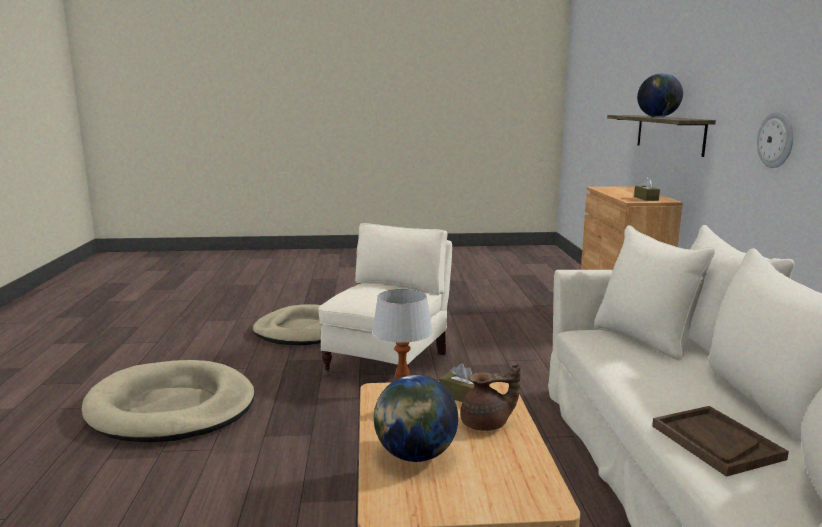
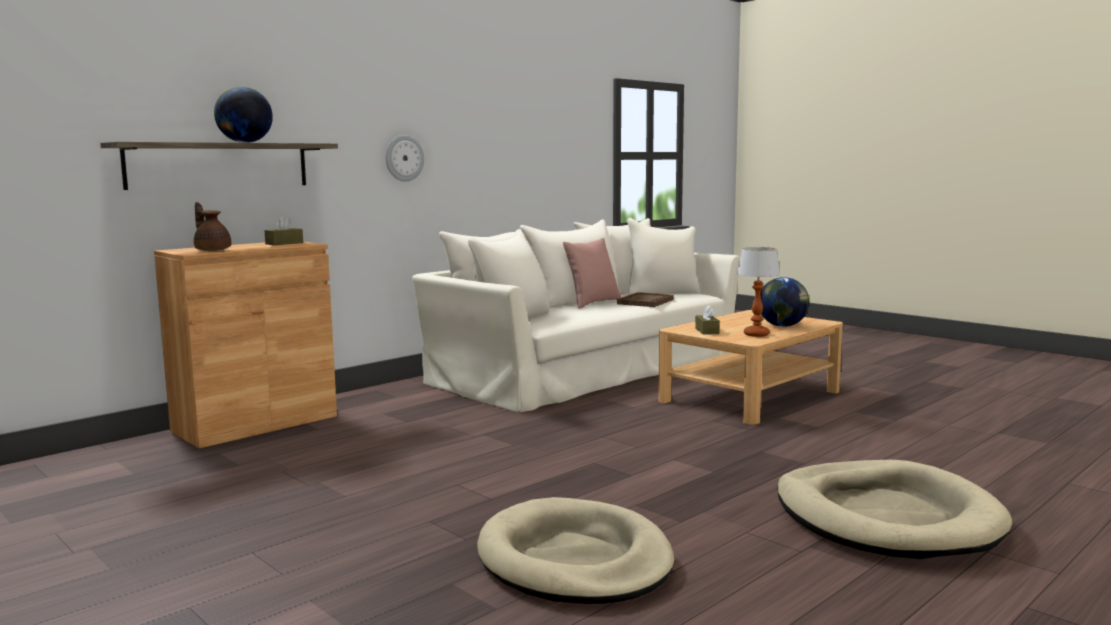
camera: 130 degrees left, 5 degrees down
beige armchair [318,223,452,376] -> none
brown teapot [460,364,521,431] -> brown teapot moved to [194,202,231,251]
none -> pink pillow [563,238,622,309]

